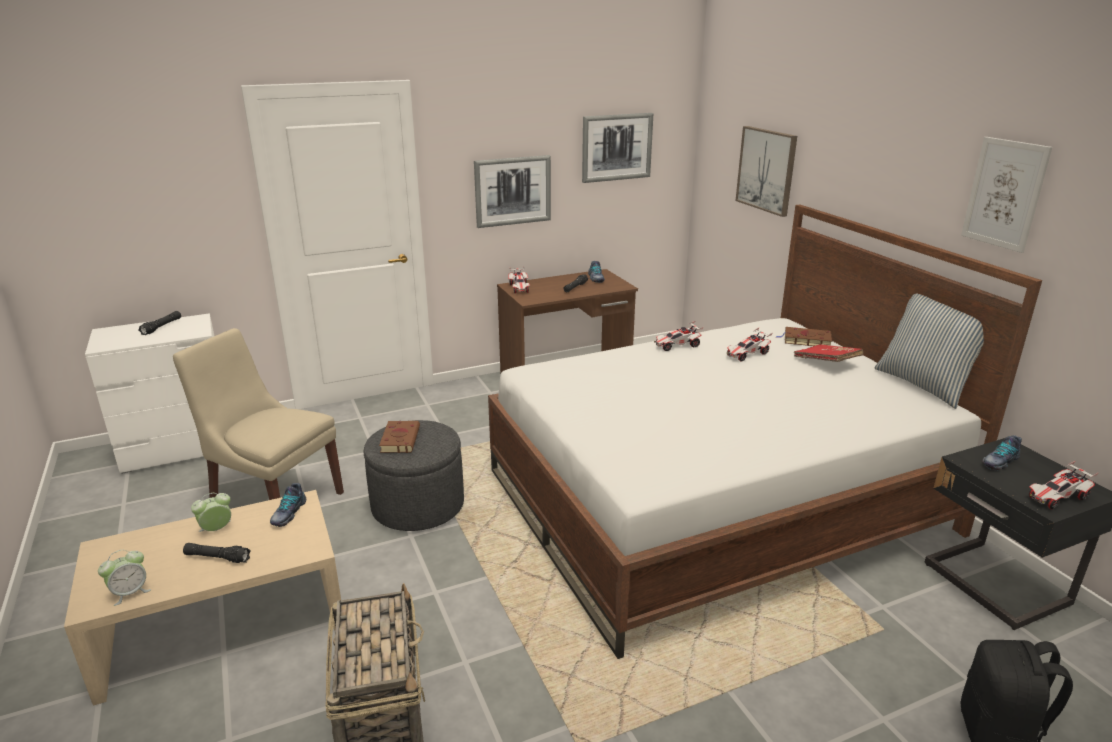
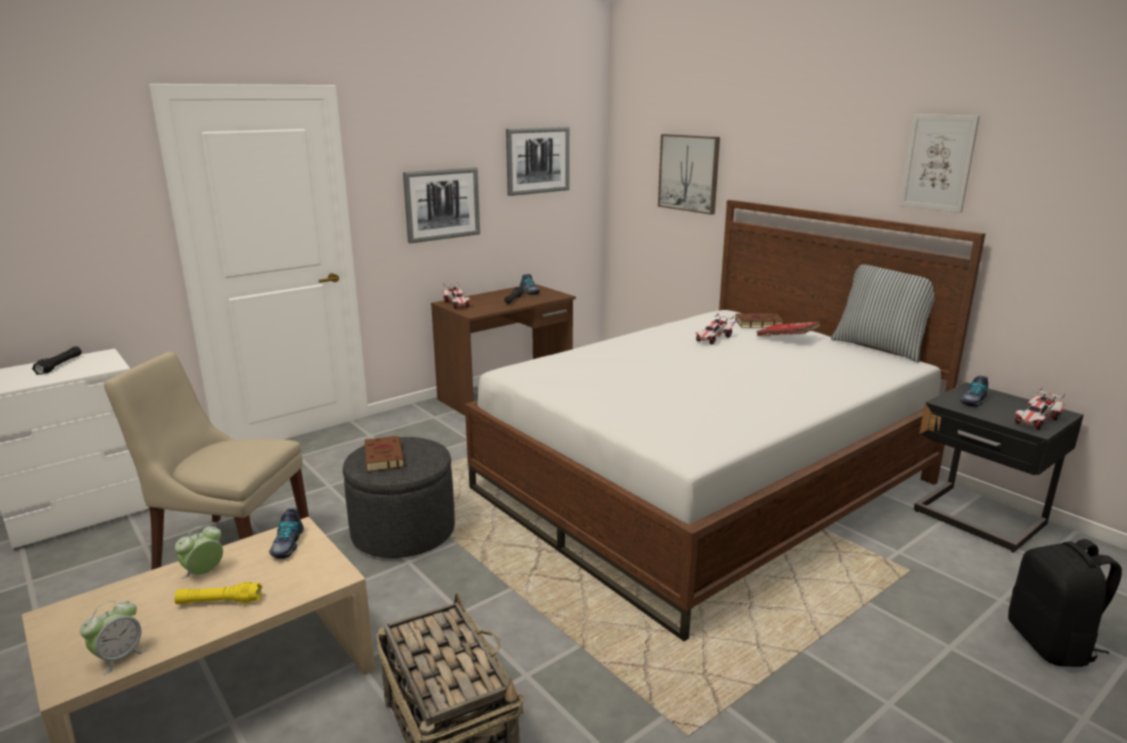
camera: 15 degrees left, 5 degrees down
black flashlight [183,543,251,563] -> yellow flashlight [174,582,263,605]
toy car [654,321,704,351] -> none

